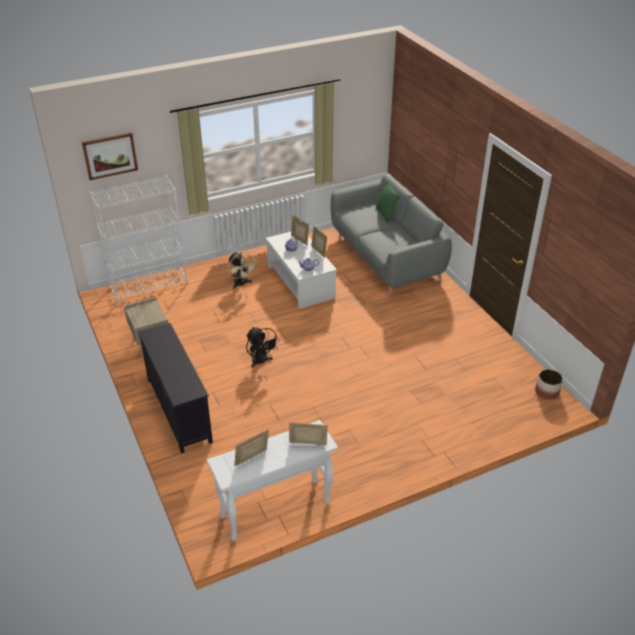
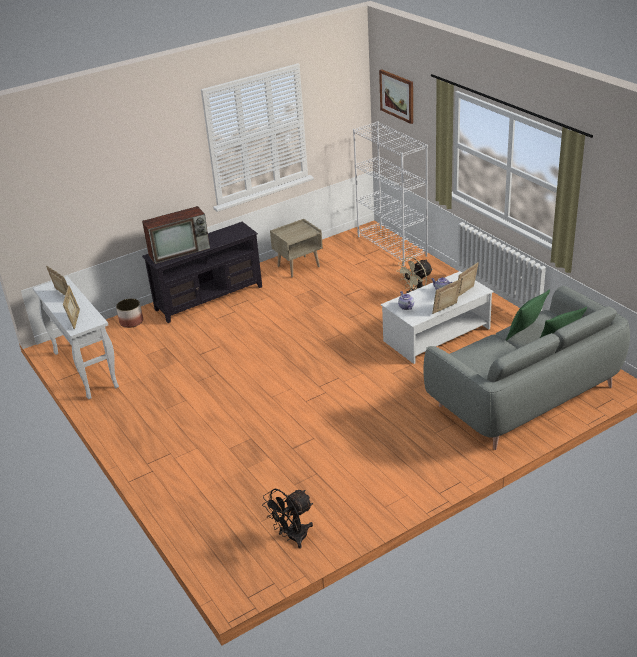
camera: 85 degrees right, 5 degrees down
black fan [246,327,280,368] -> black fan moved to [262,488,313,549]
planter [535,369,563,400] -> planter moved to [116,298,143,328]
none -> television [142,206,210,264]
none -> green pillow [505,289,550,341]

